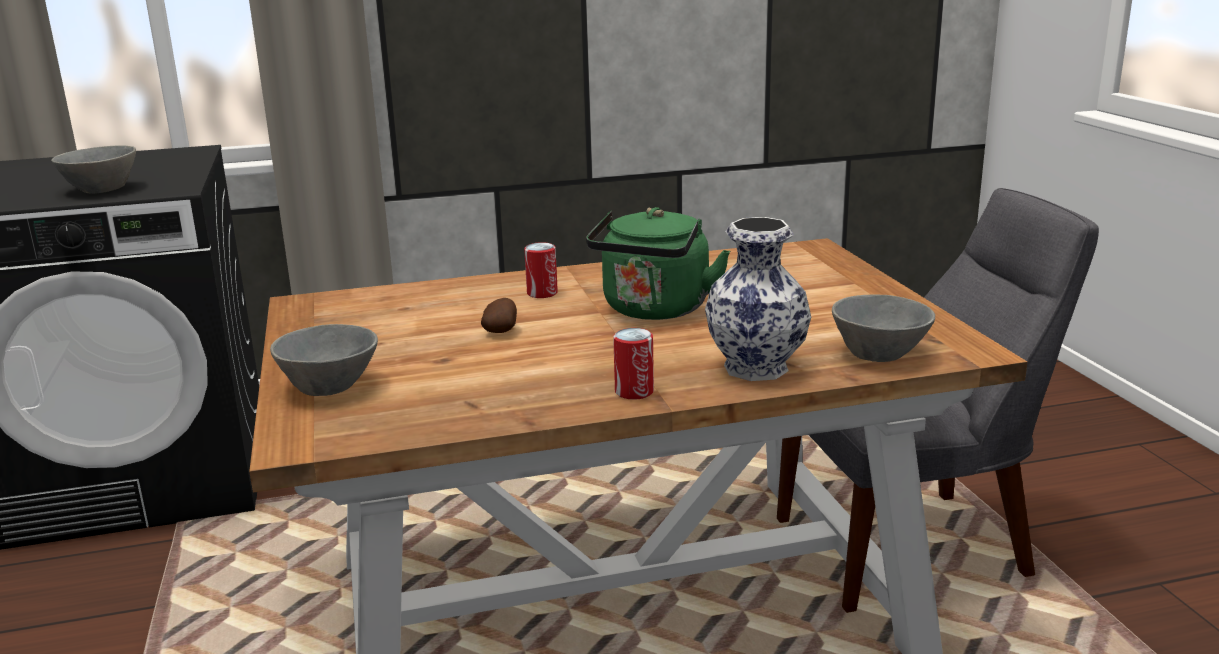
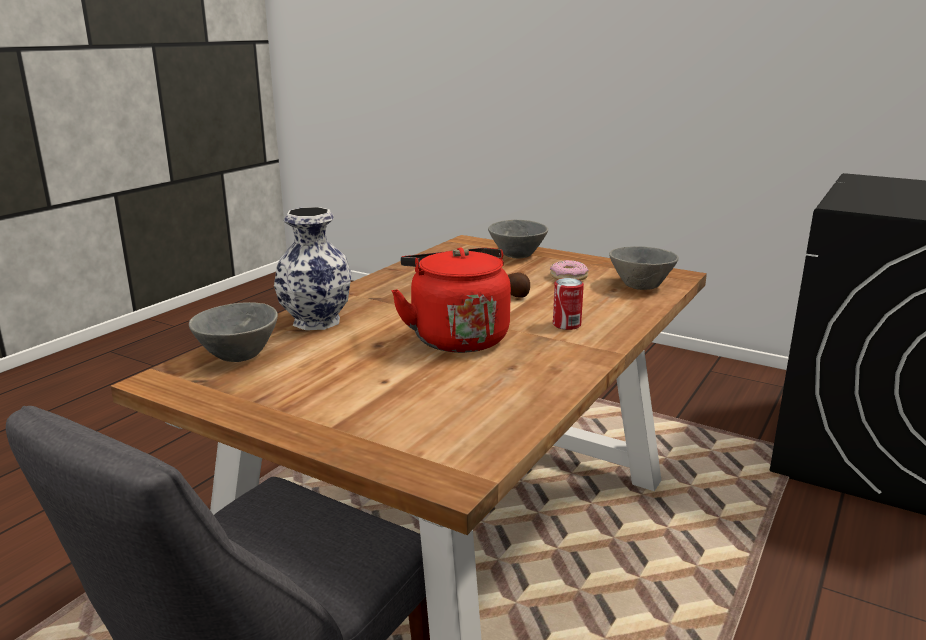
camera: 135 degrees right, 0 degrees up
grey bowl [51,146,136,194] -> grey bowl moved to [609,246,679,290]
green kettle [586,207,730,320] -> red kettle [391,247,511,353]
can [613,328,654,400] -> none
none -> donut [550,260,589,280]

